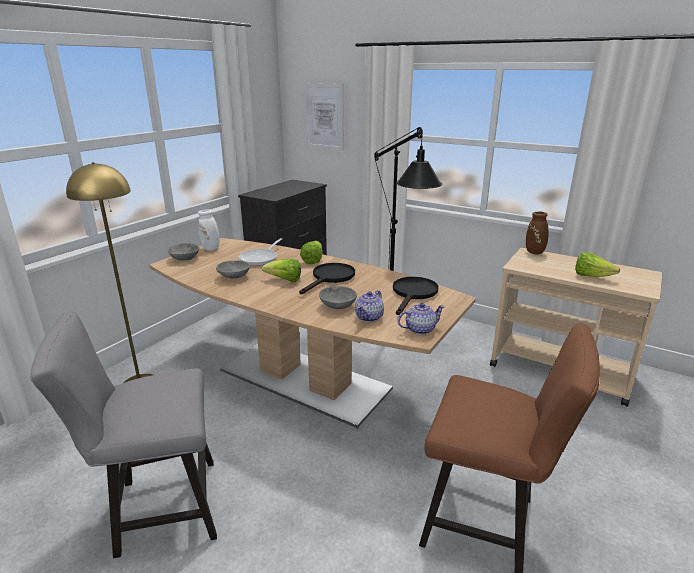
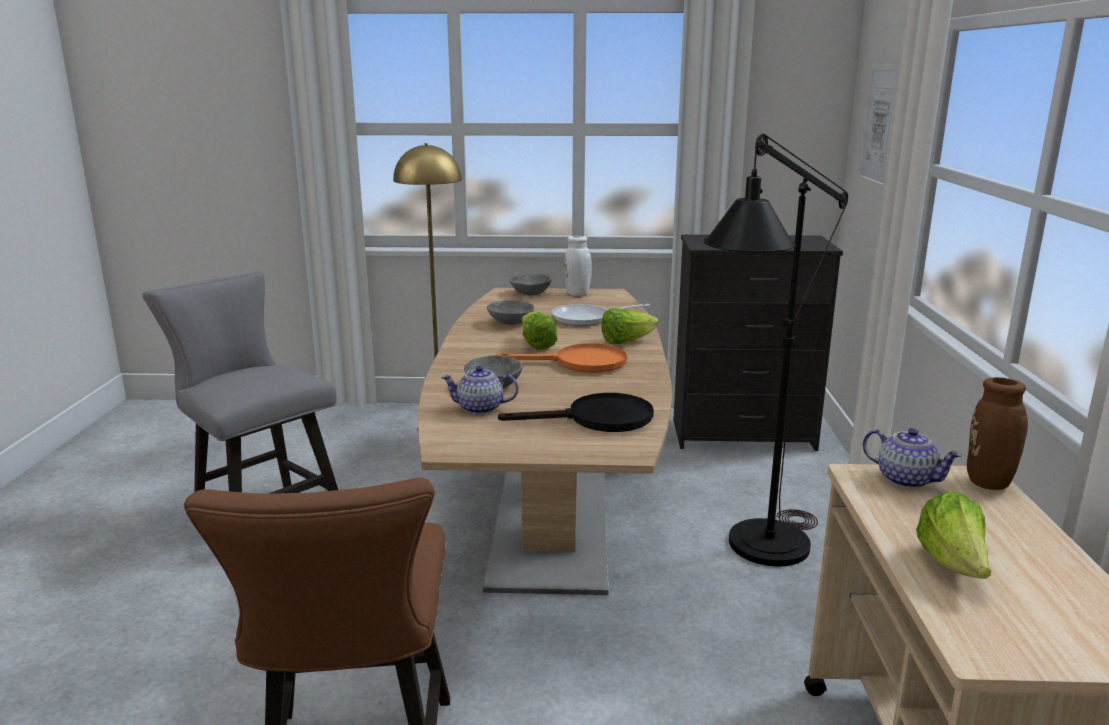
camera: 60 degrees right, 5 degrees down
black frying pan [299,263,355,294] -> orange frying pan [496,343,627,373]
teapot [398,303,445,335] -> teapot moved to [863,428,962,489]

